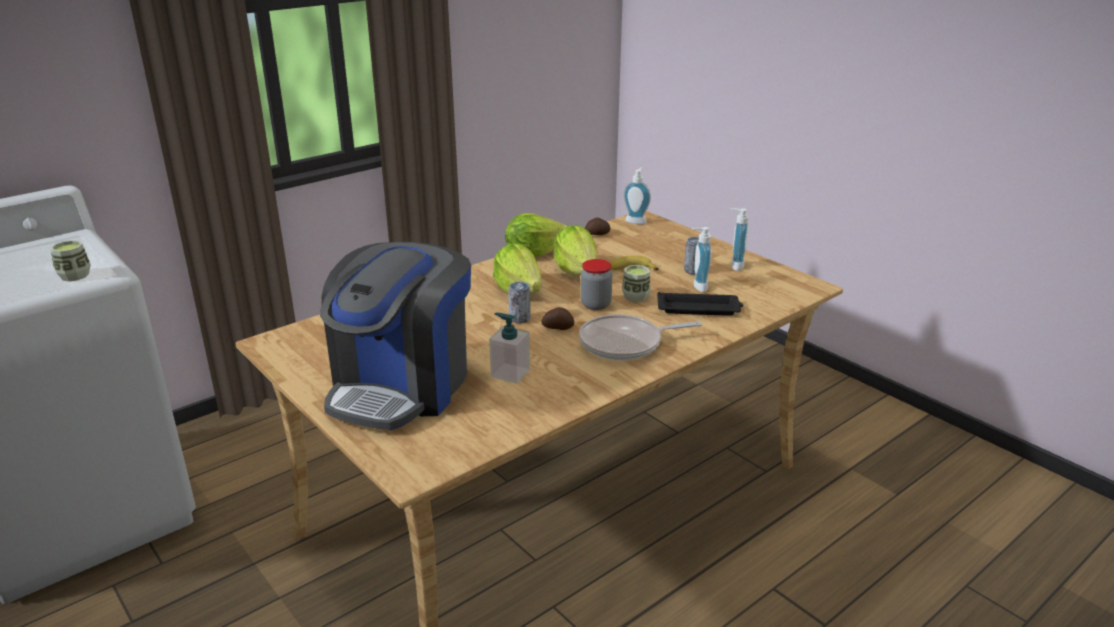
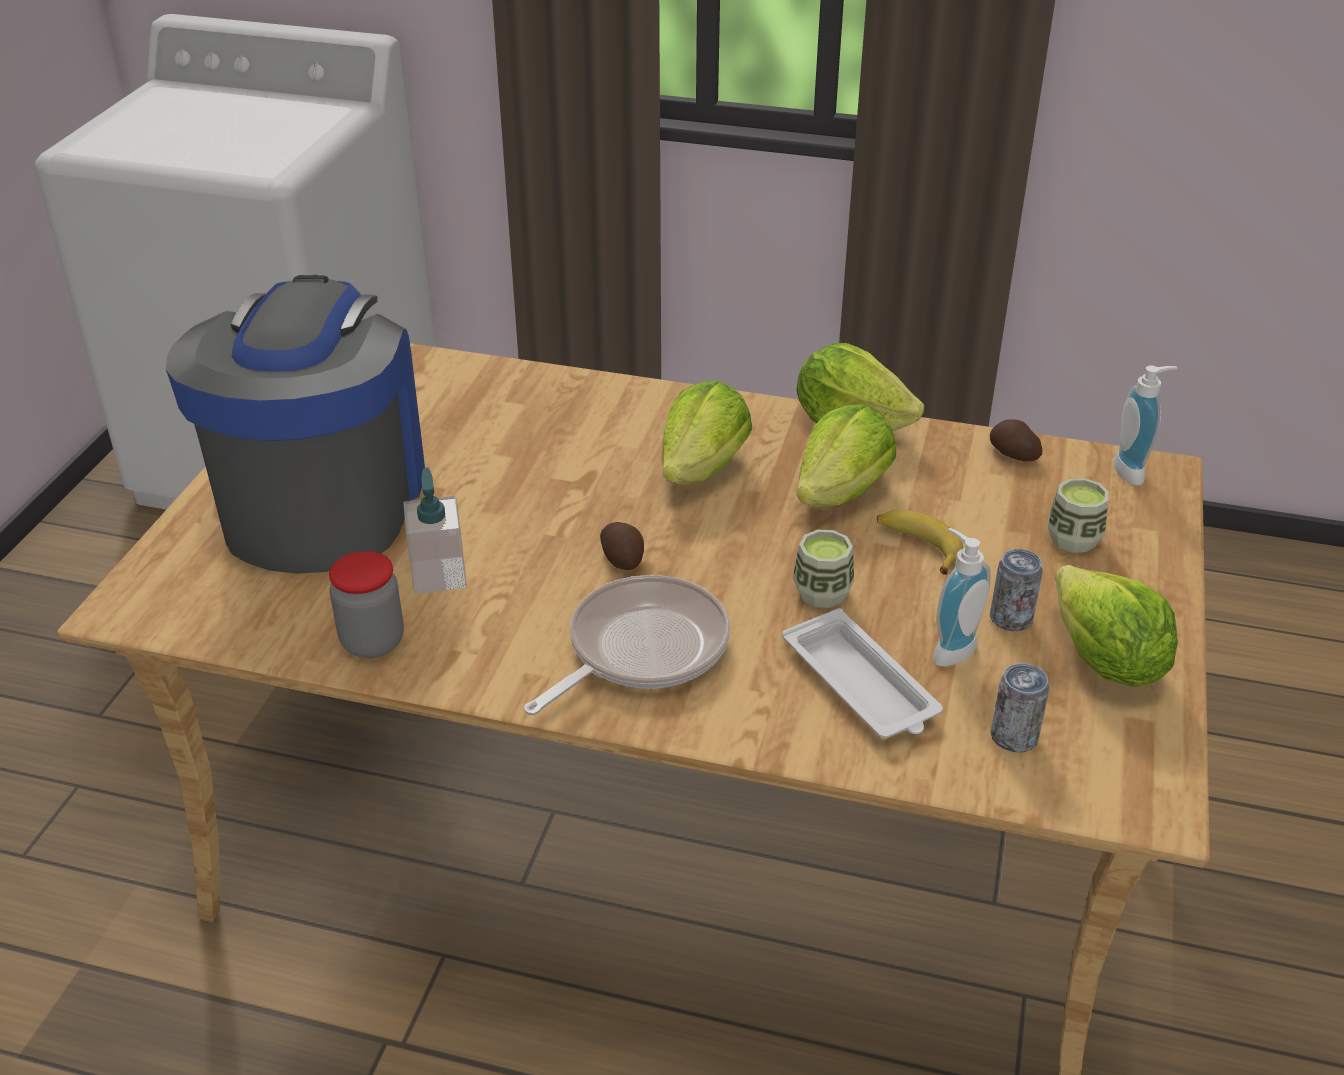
camera: 55 degrees right, 10 degrees up
cup [50,240,91,282] -> cup moved to [1048,478,1109,553]
coffee machine [320,242,471,430] -> coffee machine turned 105 degrees clockwise [166,275,425,574]
can [508,282,531,324] -> can moved to [991,663,1049,752]
frying pan [579,314,702,361] -> frying pan turned 90 degrees clockwise [524,575,730,716]
jar [581,259,612,310] -> jar moved to [329,551,404,658]
black tray [657,292,743,316] -> white tray [783,608,943,738]
soap dispenser [730,208,748,271] -> lettuce [1055,565,1178,687]

